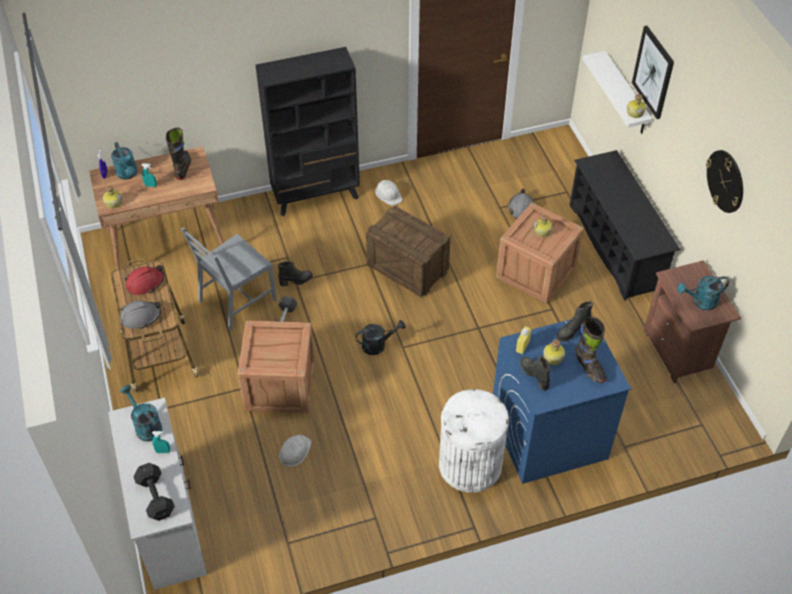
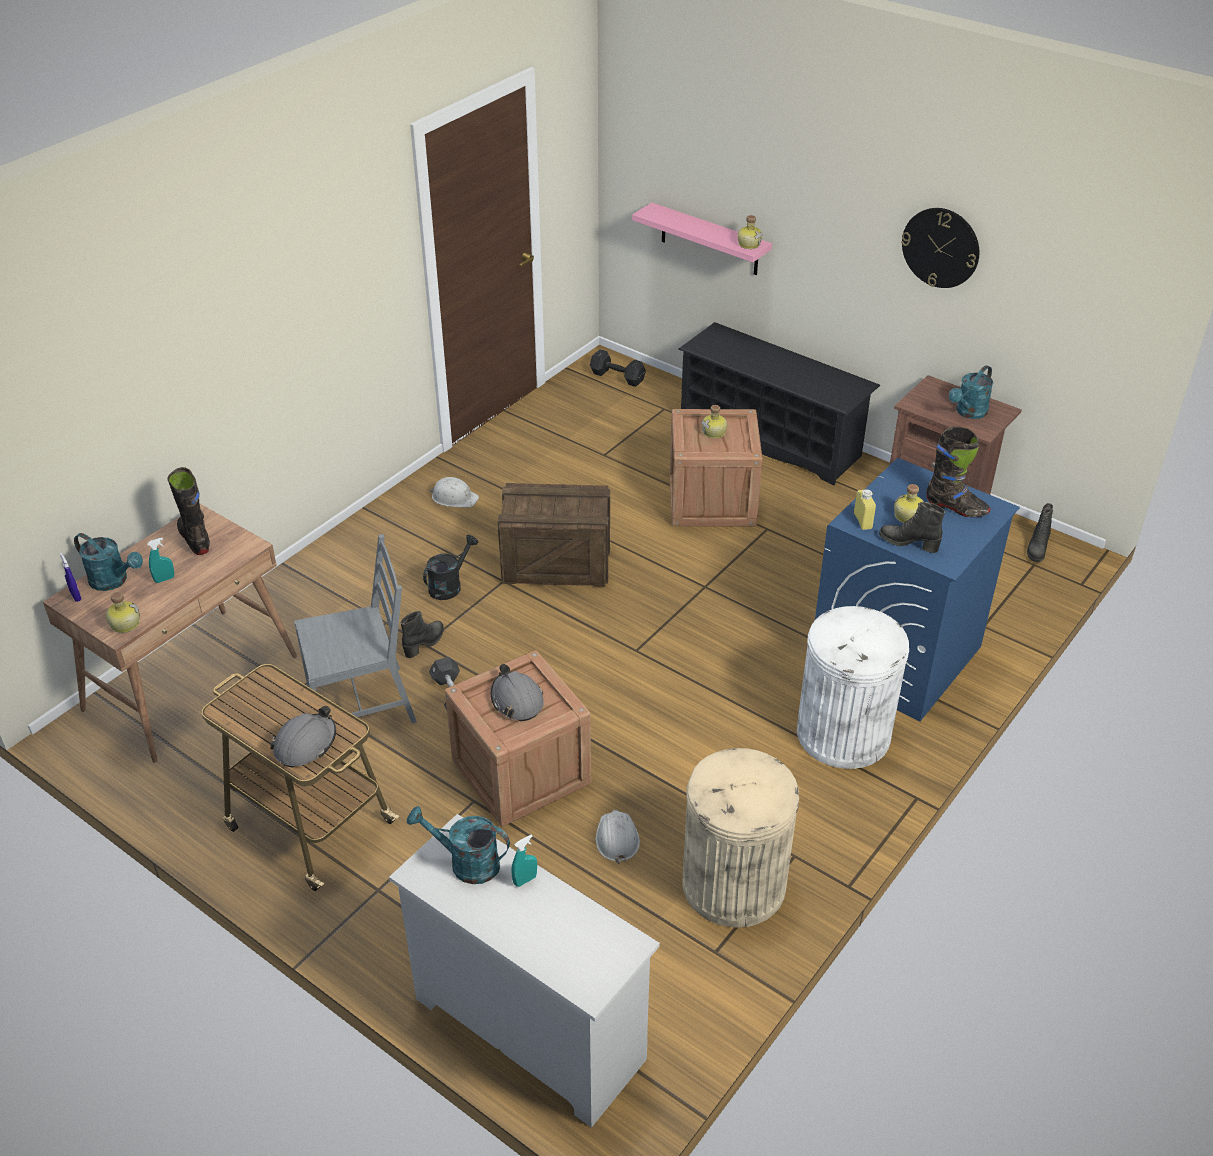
camera: 35 degrees left, 10 degrees down
red hard hat [125,265,164,295] -> none
black dumbbell [133,463,175,521] -> black dumbbell moved to [590,349,646,387]
grey chair [181,227,277,330] -> grey chair turned 120 degrees counterclockwise [294,534,417,723]
black bookcase [256,47,360,216] -> none
black watering can [356,320,405,355] -> black watering can moved to [423,535,478,600]
grey hard hat [508,188,534,219] -> grey hard hat moved to [491,664,544,721]
black boot [556,301,593,342] -> black boot moved to [1027,503,1053,562]
white shelf [583,51,652,134] -> pink shelf [632,203,772,275]
picture [632,26,674,119] -> none
none -> beige trash can [682,748,799,928]

